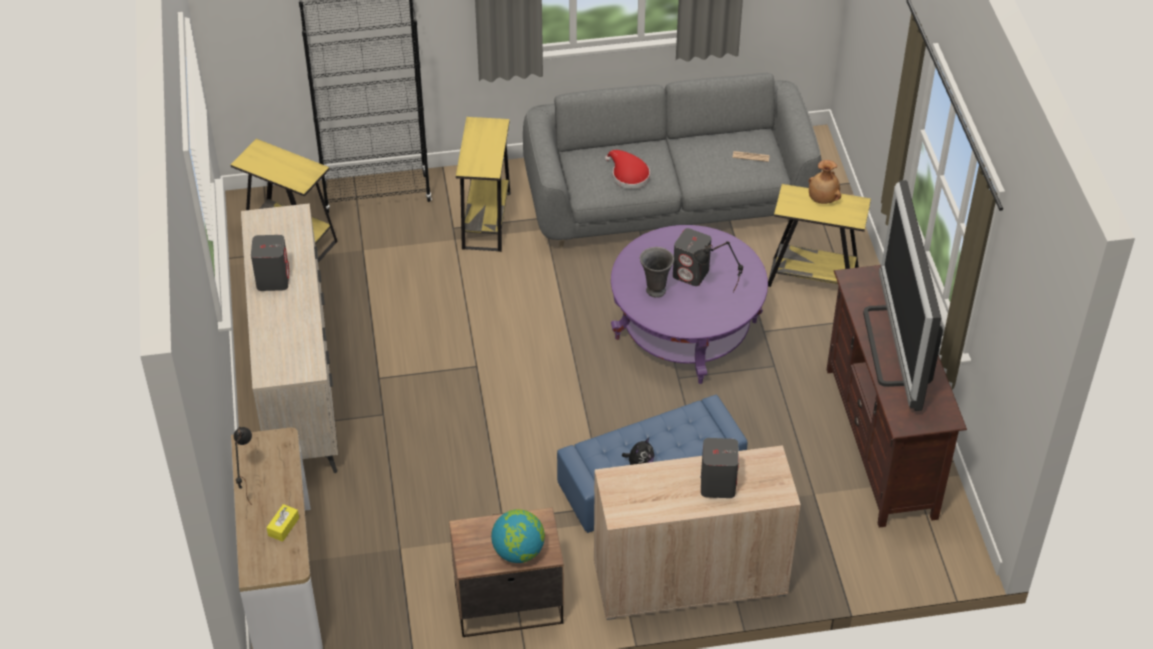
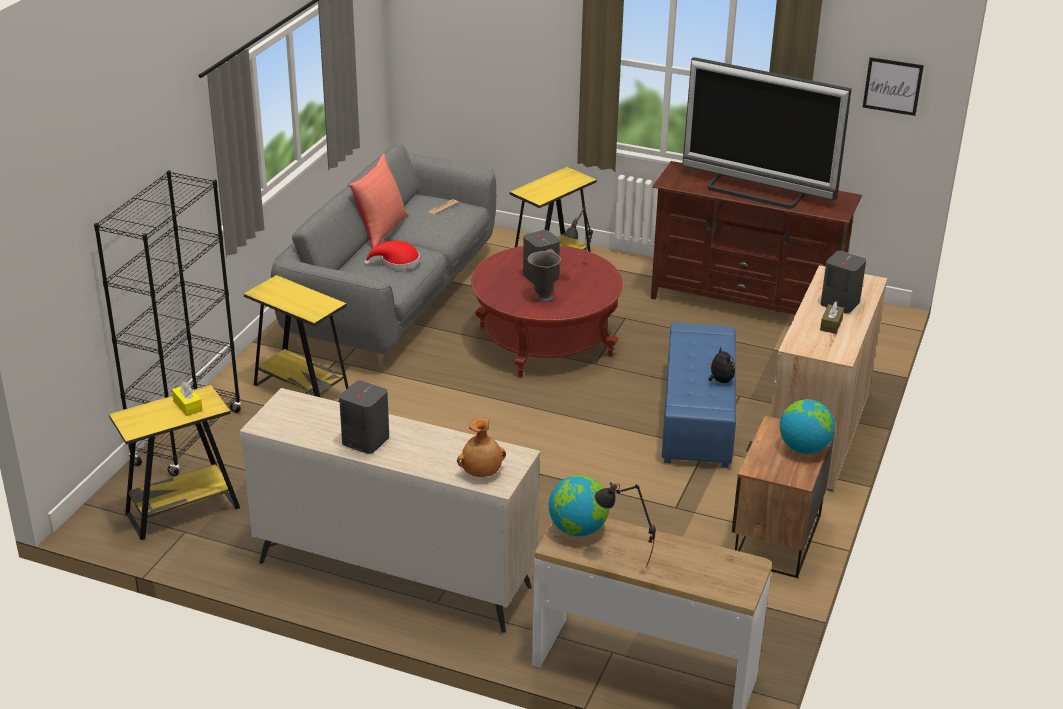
camera: 60 degrees left, 15 degrees down
yellow tissue box [266,504,299,542] -> yellow tissue box moved to [172,382,203,416]
purple coffee table [611,225,768,384] -> red coffee table [471,245,623,377]
brown vase [809,160,841,204] -> brown vase moved to [457,418,506,477]
none -> red pillow [349,153,409,248]
none -> globe [549,475,609,536]
none -> brown tissue box [820,302,844,334]
none -> picture [863,57,924,116]

